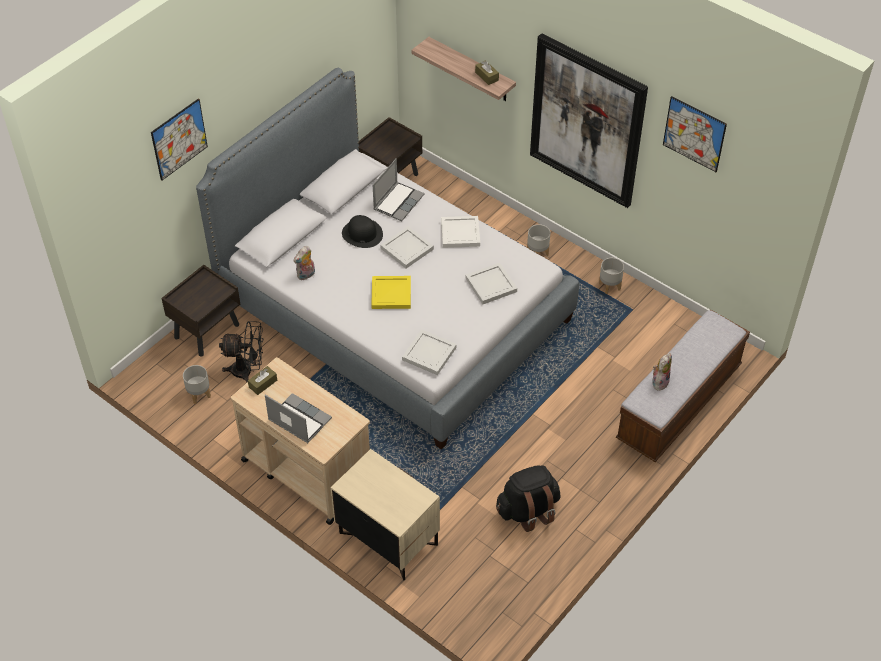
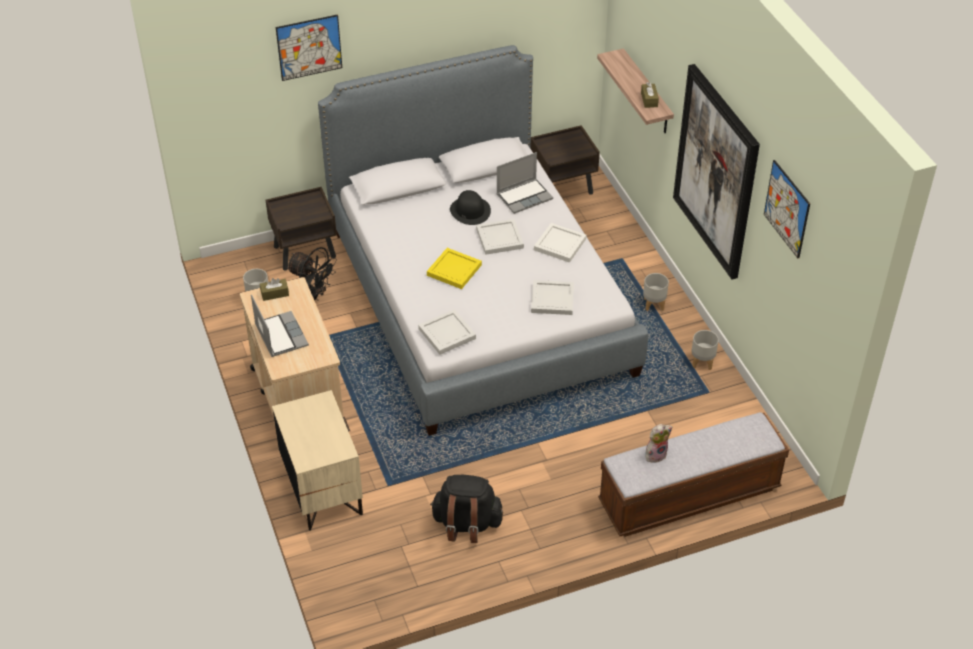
camera: 30 degrees right, 5 degrees down
plush toy [293,246,315,280] -> none

